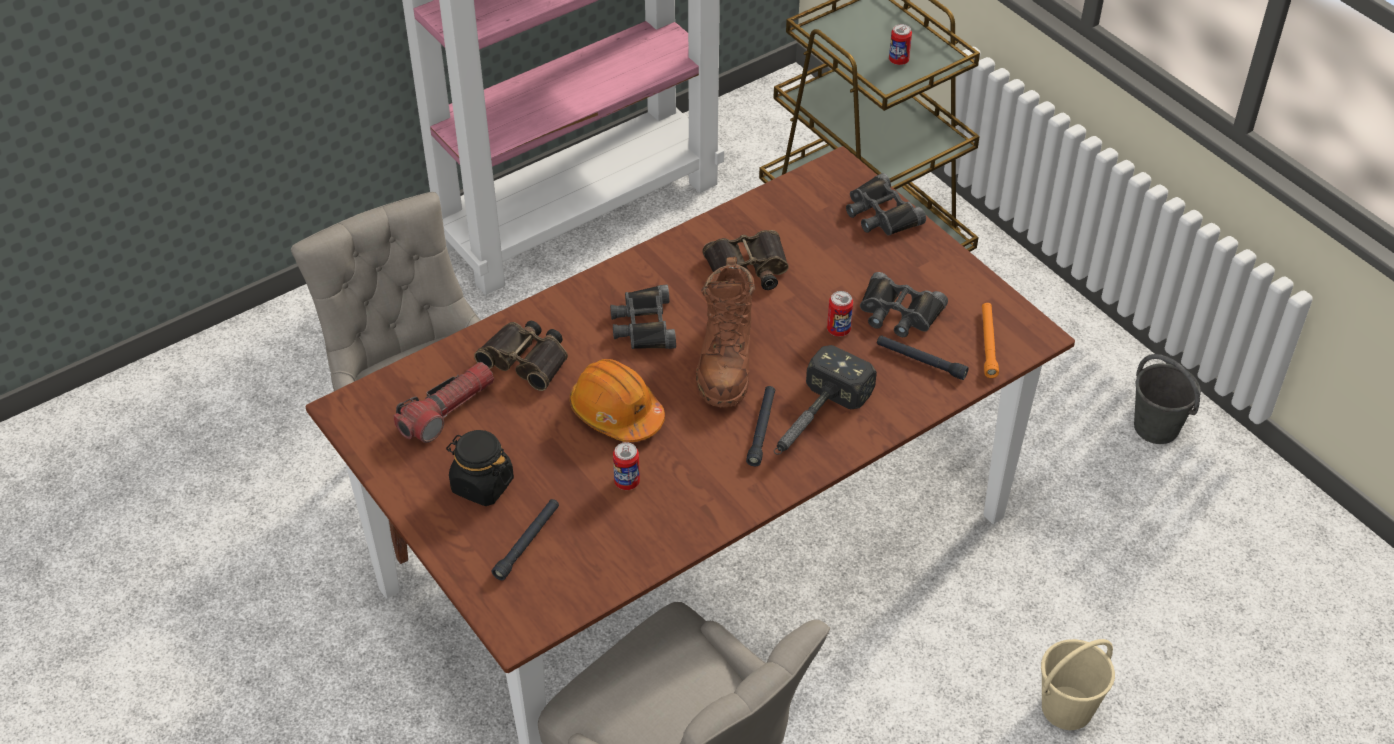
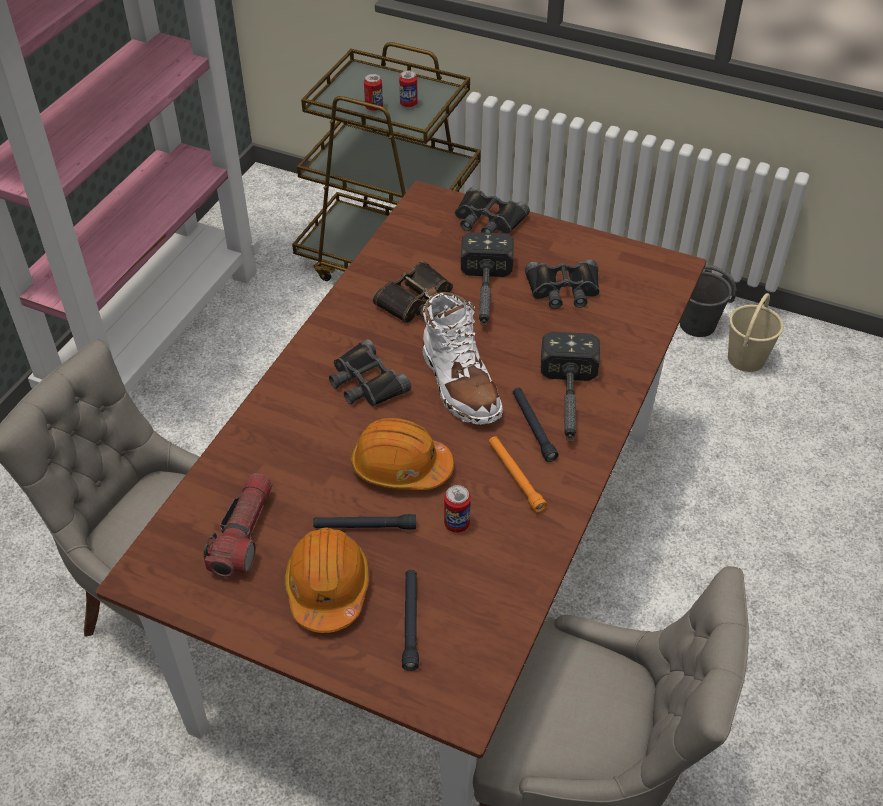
camera: 30 degrees left, 0 degrees up
black jar [446,430,514,506] -> orange hard hat [284,527,369,633]
binoculars [474,321,568,391] -> none
brown boot [696,256,755,407] -> white boot [423,286,503,425]
can [827,291,853,336] -> can moved to [364,74,383,111]
black flashlight [877,335,969,380] -> black flashlight moved to [313,514,416,530]
orange flashlight [982,303,999,378] -> orange flashlight moved to [489,436,547,513]
beige bucket [1041,639,1115,730] -> beige bucket moved to [728,293,783,372]
none -> hammer [461,232,514,326]

